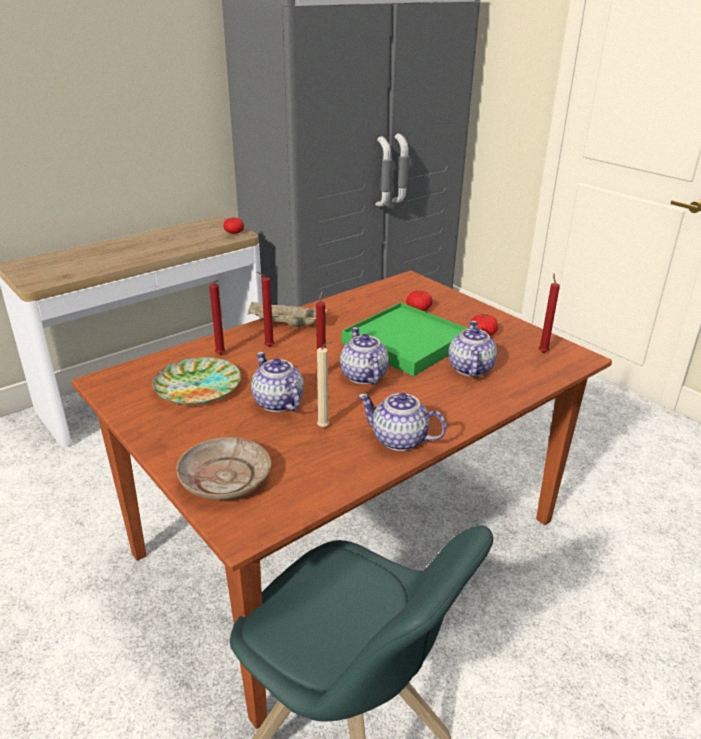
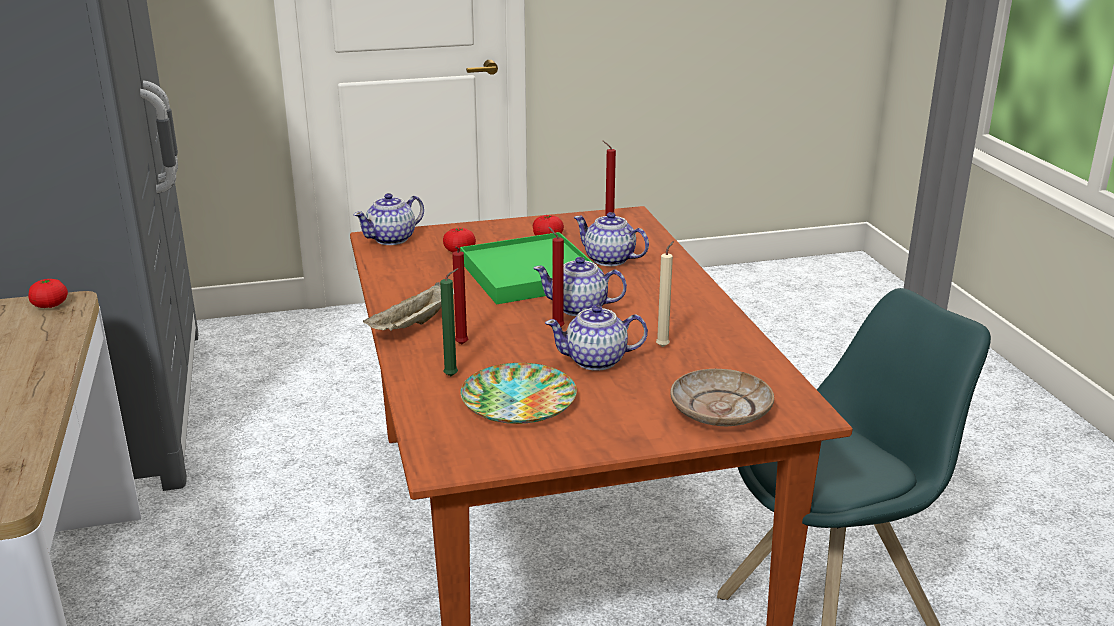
camera: 65 degrees left, 5 degrees down
red candle [209,280,226,355] -> green candle [440,268,458,376]
teapot [358,393,447,451] -> teapot moved to [354,193,424,245]

